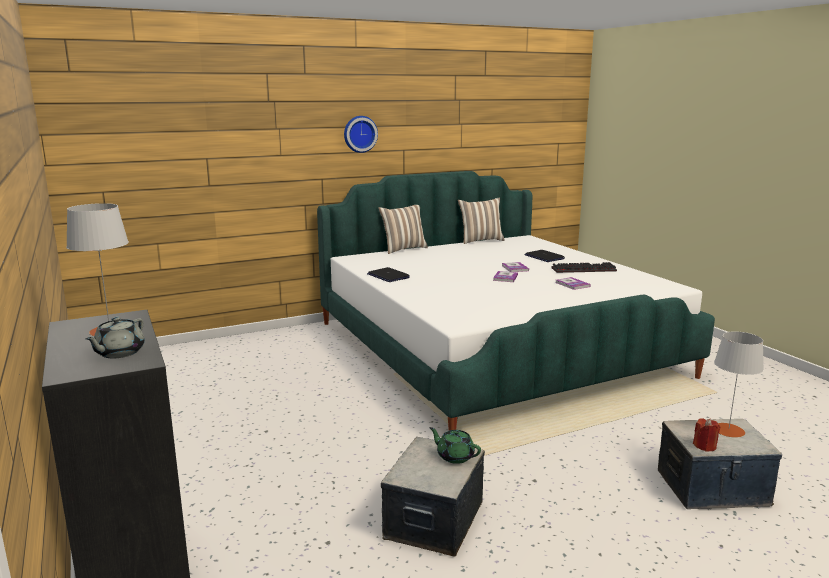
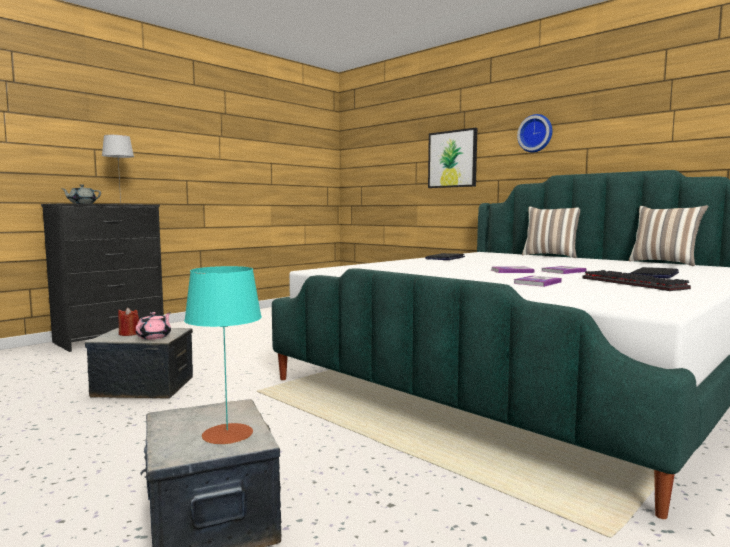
camera: 70 degrees right, 10 degrees down
green teapot [429,427,481,464] -> pink teapot [136,312,171,340]
red candle [693,418,720,452] -> red candle moved to [118,307,139,336]
grey table lamp [714,331,764,438] -> turquoise table lamp [184,266,262,444]
none -> picture [428,128,477,188]

